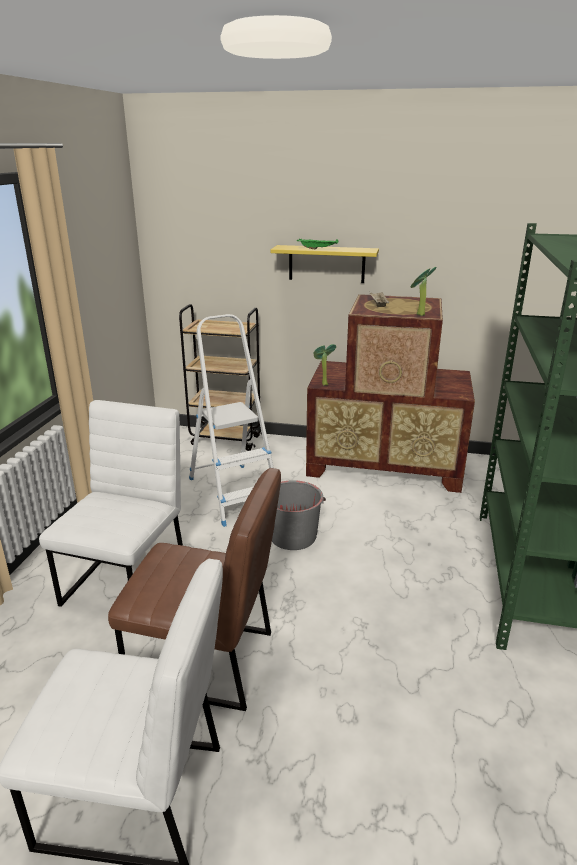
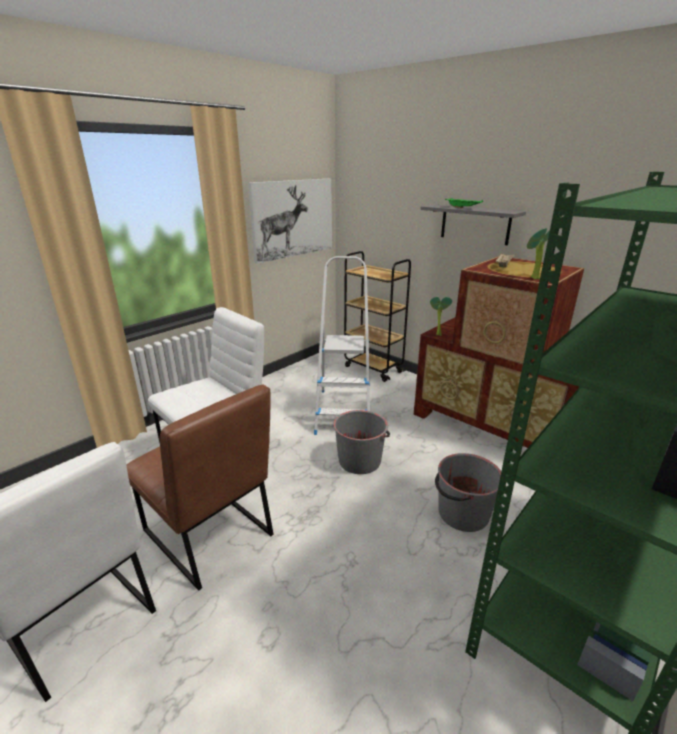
camera: 30 degrees right, 0 degrees up
yellow shelf [271,245,379,283] -> grey shelf [420,204,526,245]
none -> picture [248,179,332,264]
none -> grey bucket [435,453,501,532]

